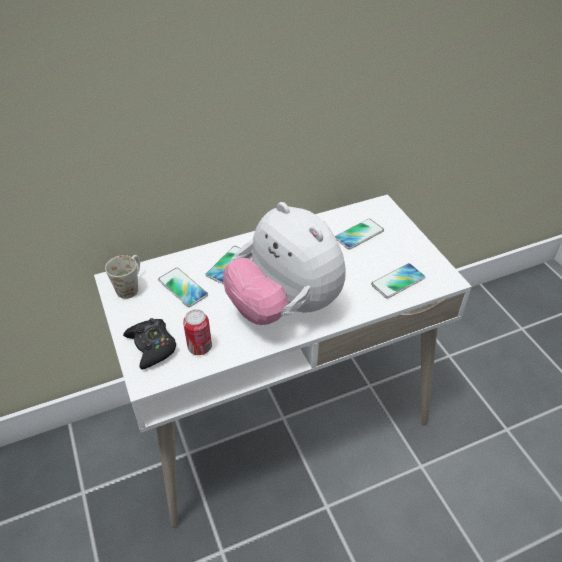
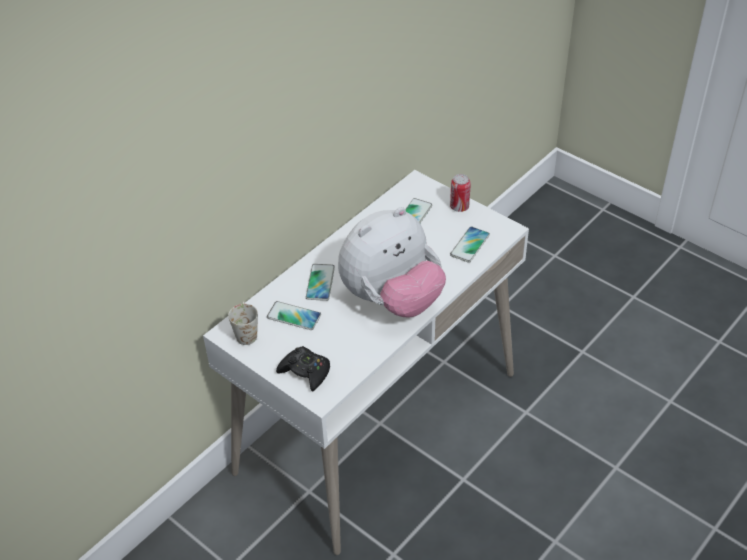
camera: 25 degrees left, 0 degrees up
can [183,309,212,355] -> can moved to [450,174,471,212]
plush toy [223,202,346,325] -> plush toy turned 60 degrees counterclockwise [338,207,446,317]

